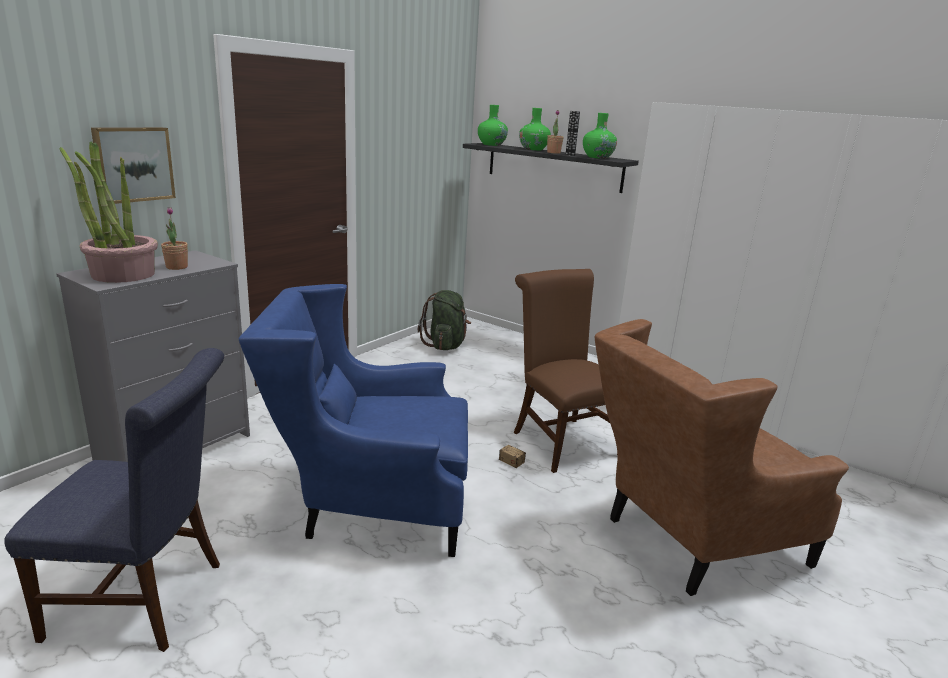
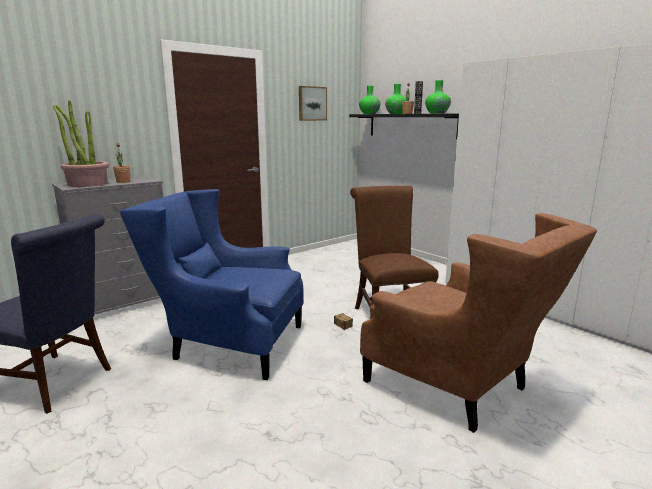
camera: 15 degrees right, 5 degrees down
picture [91,127,176,204] -> picture moved to [299,86,327,121]
green backpack [418,290,471,350] -> none
brown armchair [595,319,849,596] -> brown armchair turned 120 degrees counterclockwise [360,213,597,433]

